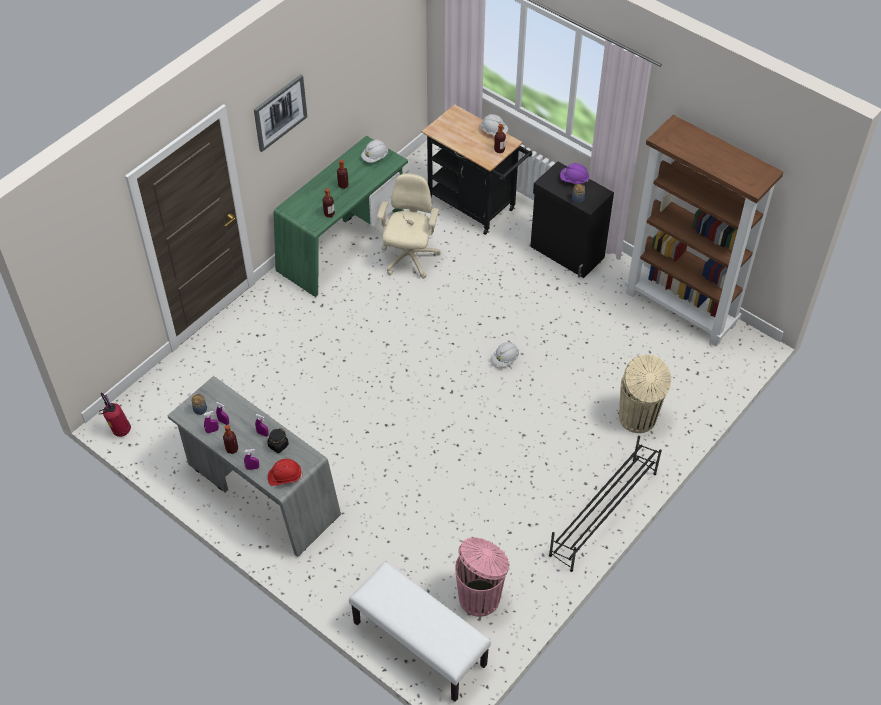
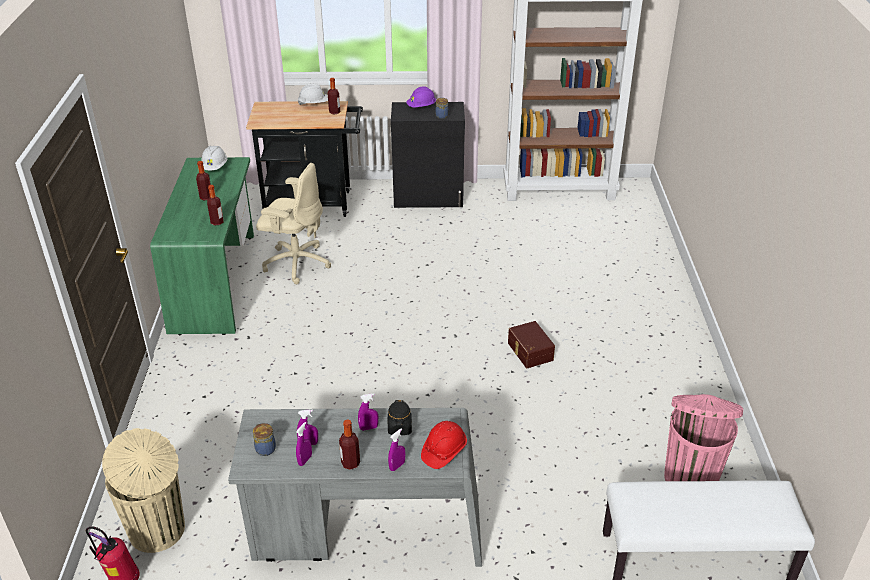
camera: 40 degrees left, 15 degrees down
picture [254,75,307,152] -> none
beige office chair [377,174,440,279] -> beige office chair turned 135 degrees clockwise [256,163,331,284]
white hard hat [492,342,519,367] -> none
black shoe rack [549,436,662,572] -> none
beige trash can [619,354,671,433] -> beige trash can moved to [102,428,185,553]
none -> brown storage box [508,321,555,368]

